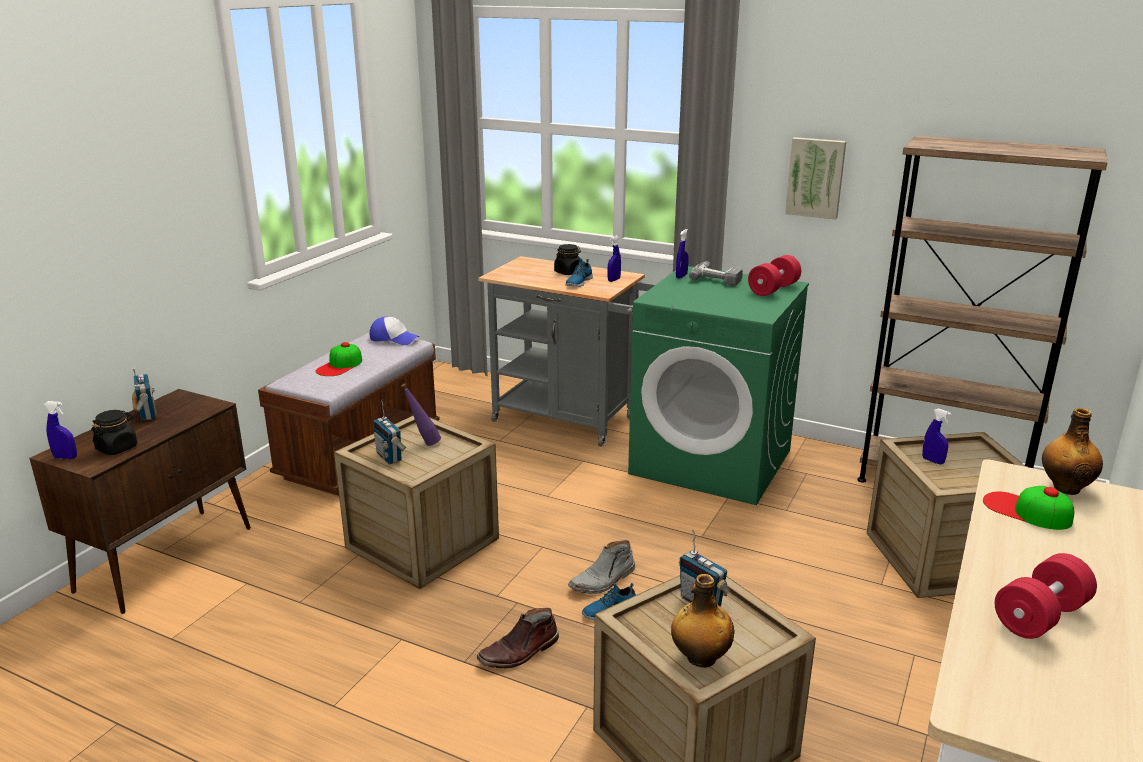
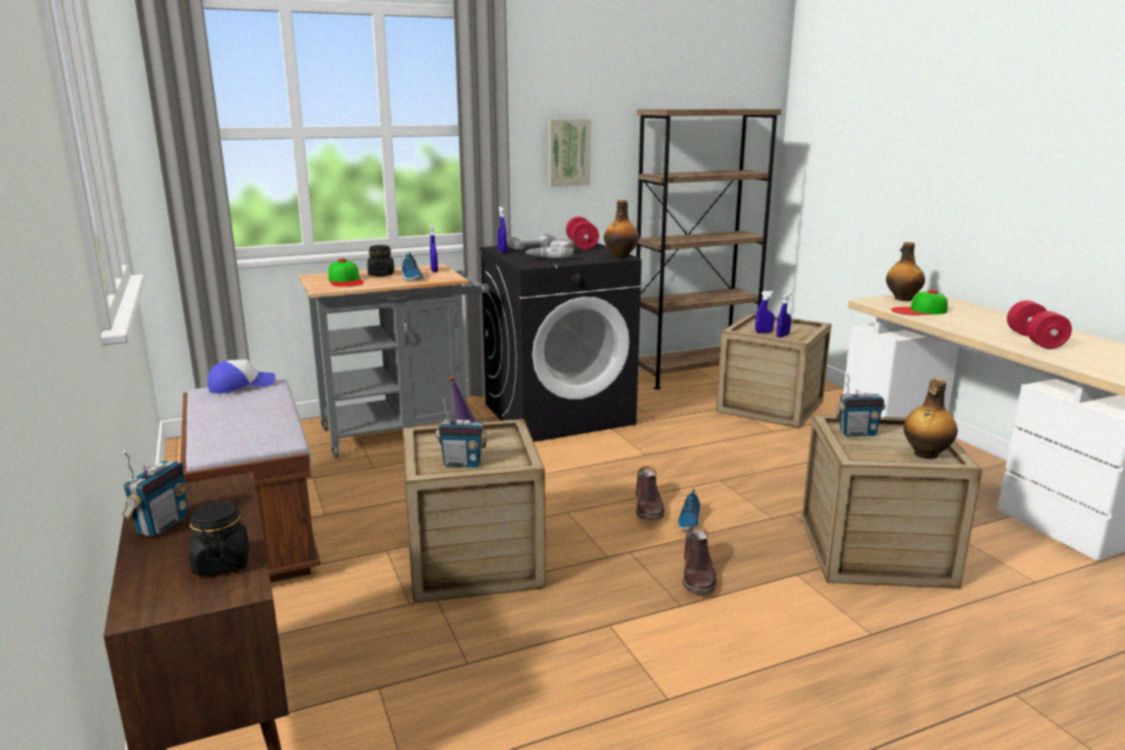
camera: 50 degrees left, 5 degrees down
blue spray bottle [44,401,77,459] -> blue spray bottle moved to [777,293,792,337]
radio [132,367,157,421] -> radio turned 90 degrees clockwise [122,451,187,537]
cap [316,342,362,376] -> cap moved to [328,259,364,287]
grey boot [568,540,635,594] -> brown boot [636,466,665,519]
green washing machine [628,266,809,505] -> black washing machine [479,243,642,442]
none -> power drill [525,239,574,259]
none -> bottle [604,200,639,259]

